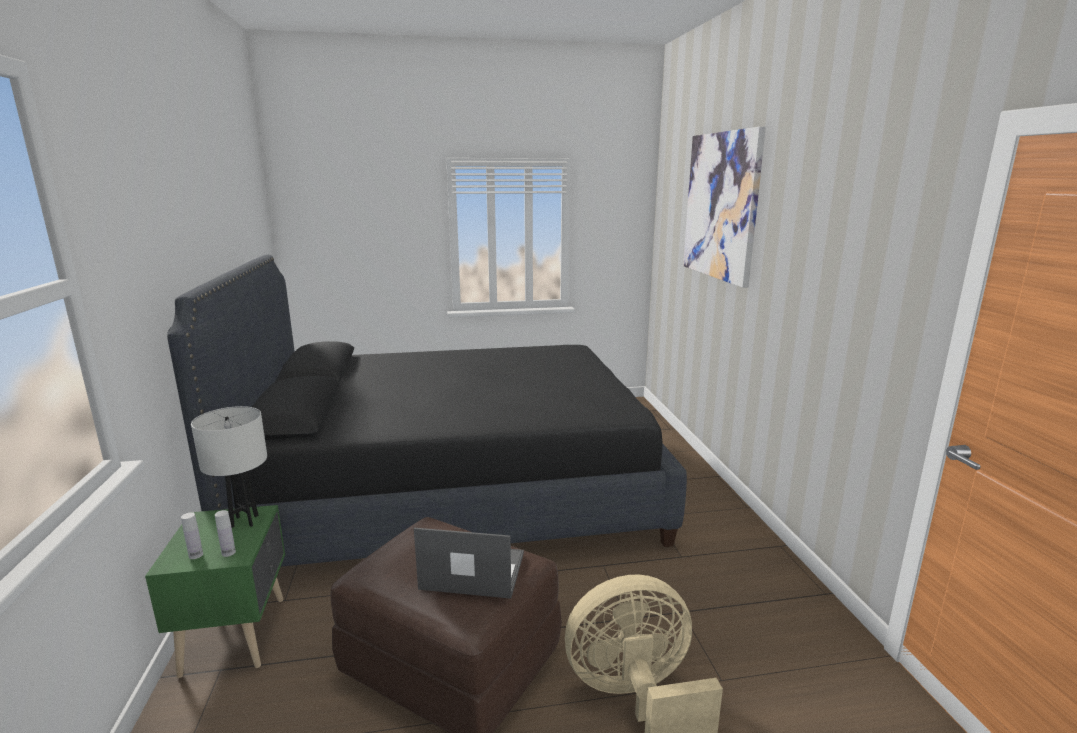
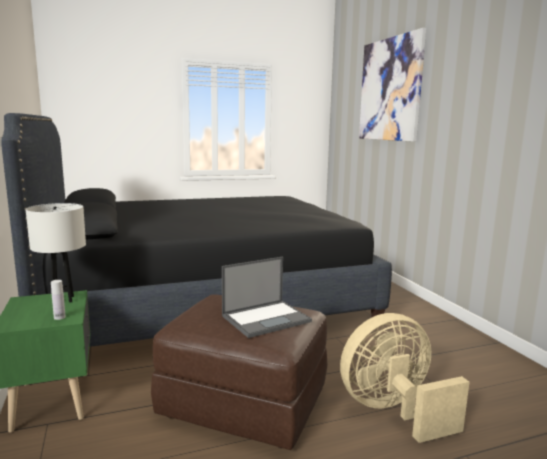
camera: 10 degrees left, 5 degrees down
white bottle [181,512,203,559] -> none
laptop [414,528,524,599] -> laptop turned 150 degrees clockwise [222,257,312,338]

